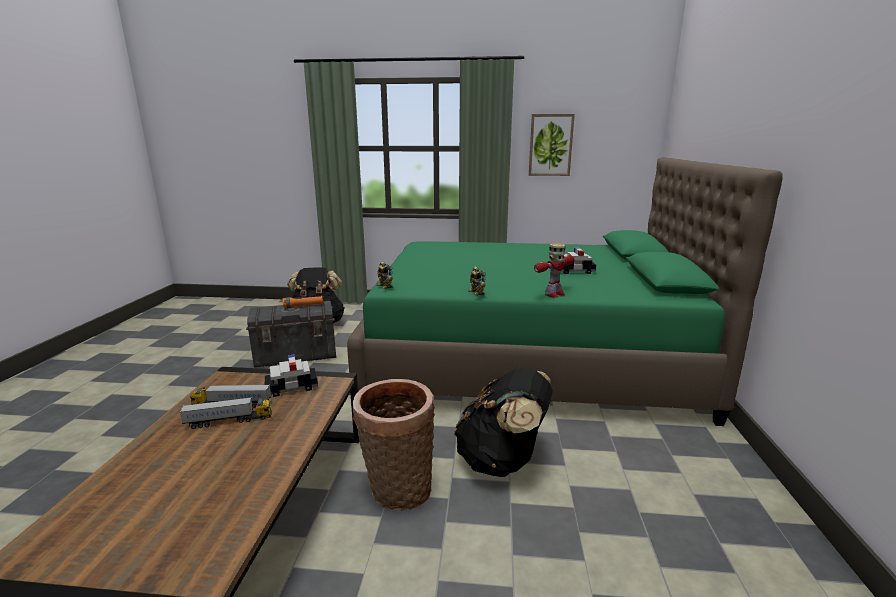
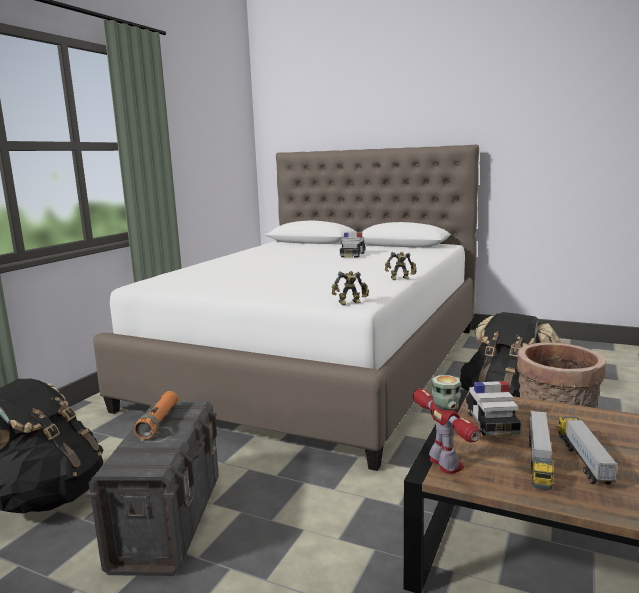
camera: 70 degrees left, 5 degrees down
green bed [347,157,783,426] -> white bed [93,145,479,471]
picture [529,114,575,176] -> none
toy robot [534,243,574,298] -> toy robot moved to [413,375,481,474]

